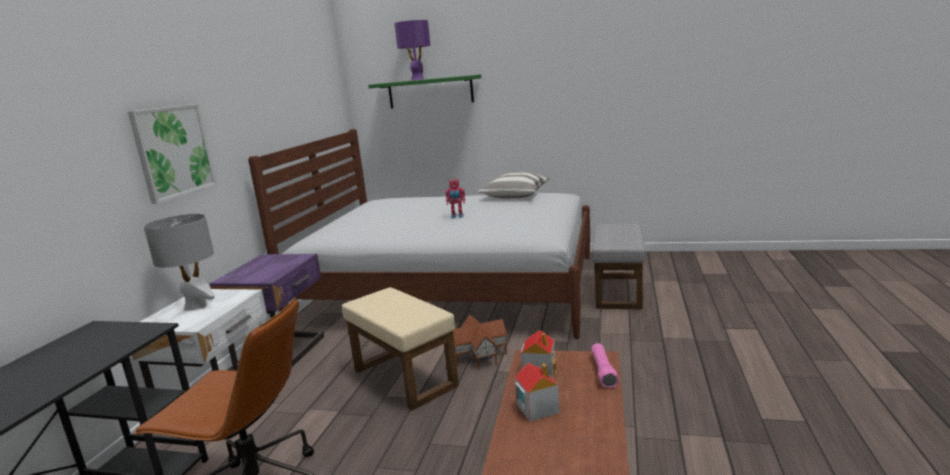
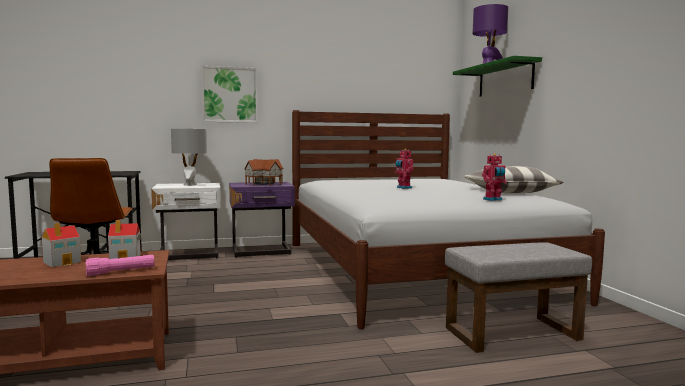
camera: 60 degrees right, 10 degrees down
beige ottoman [342,287,459,411] -> none
toy house [453,315,507,370] -> toy house moved to [244,159,284,186]
none -> toy robot [482,153,507,201]

